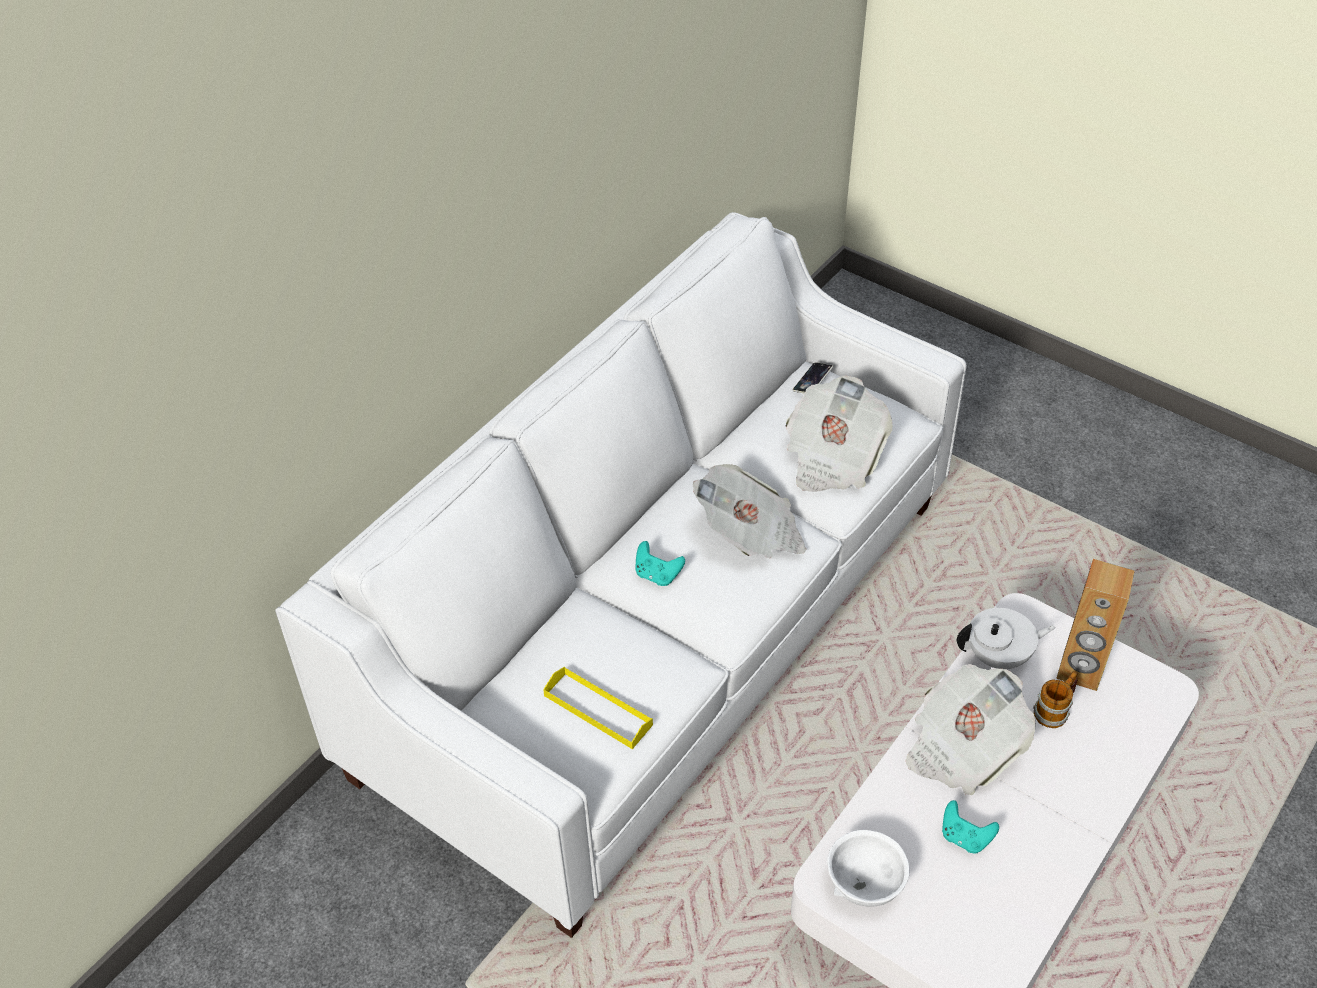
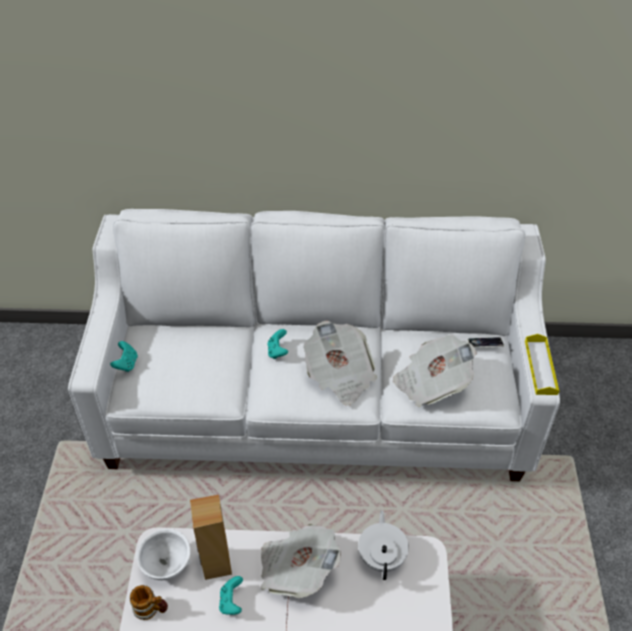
camera: 55 degrees right, 0 degrees up
yellow tray [543,667,653,749] -> yellow tray moved to [525,334,560,395]
white teapot [957,608,1055,669] -> white teapot turned 135 degrees counterclockwise [358,510,409,580]
mug [1033,671,1078,728] -> mug moved to [130,585,168,620]
brown speaker [1056,559,1135,691] -> brown speaker moved to [190,495,232,580]
none -> turquoise game controller [110,341,138,372]

